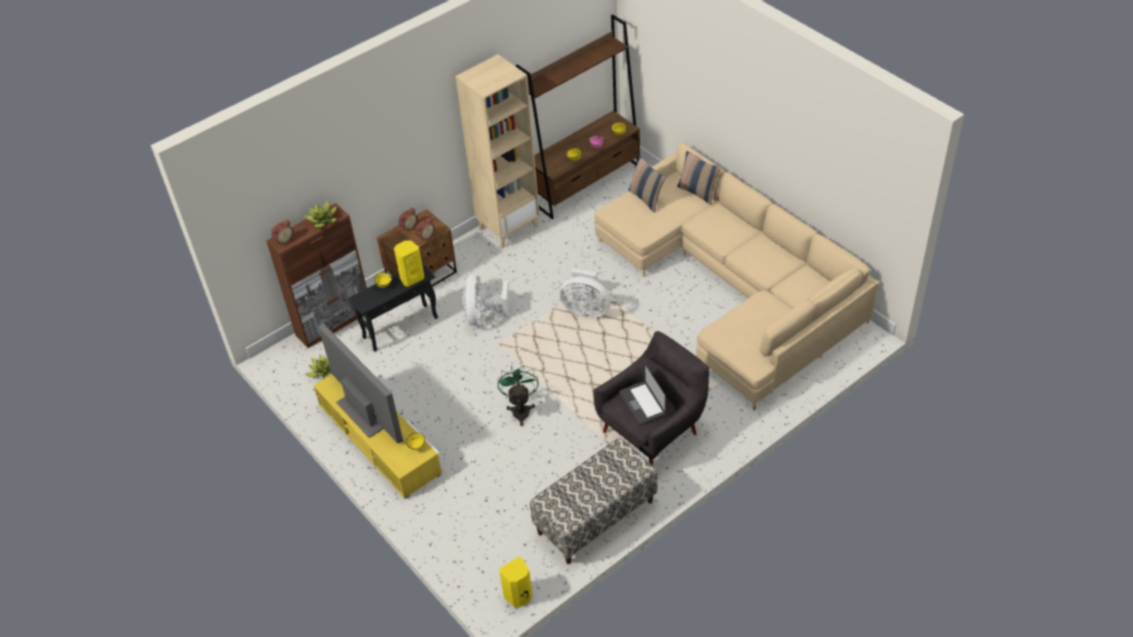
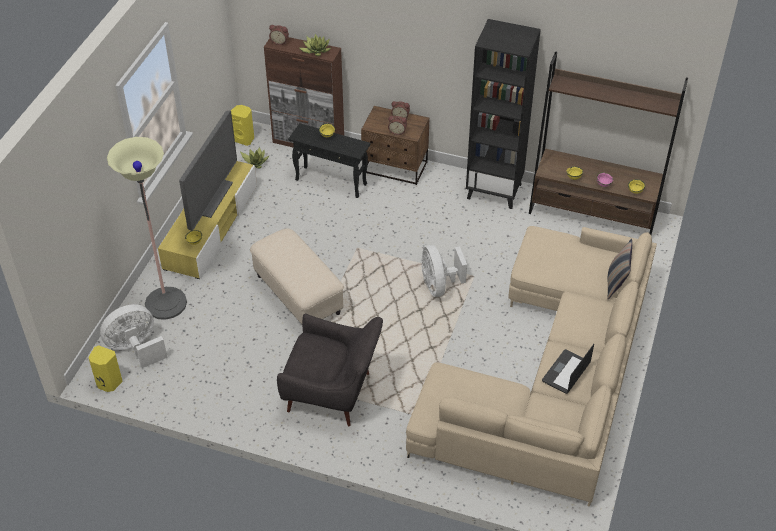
camera: 55 degrees right, 0 degrees up
yellow speaker [394,240,424,287] -> yellow speaker moved to [231,105,254,146]
beige bookcase [455,54,540,248] -> black bookcase [466,19,541,209]
white fan [463,274,510,326] -> white fan moved to [100,304,168,368]
green fan [498,365,538,426] -> beige ottoman [250,229,344,324]
bench [530,438,657,564] -> none
laptop [619,363,666,425] -> laptop moved to [542,344,594,394]
pillow [629,156,665,212] -> none
none -> floor lamp [107,137,187,320]

